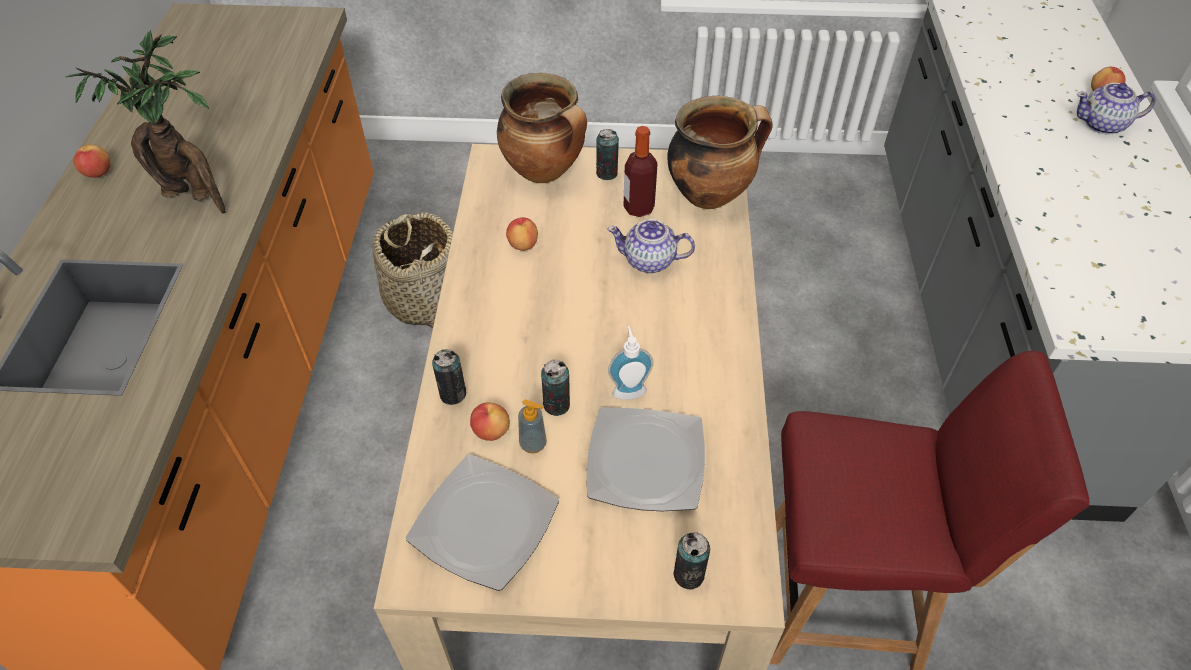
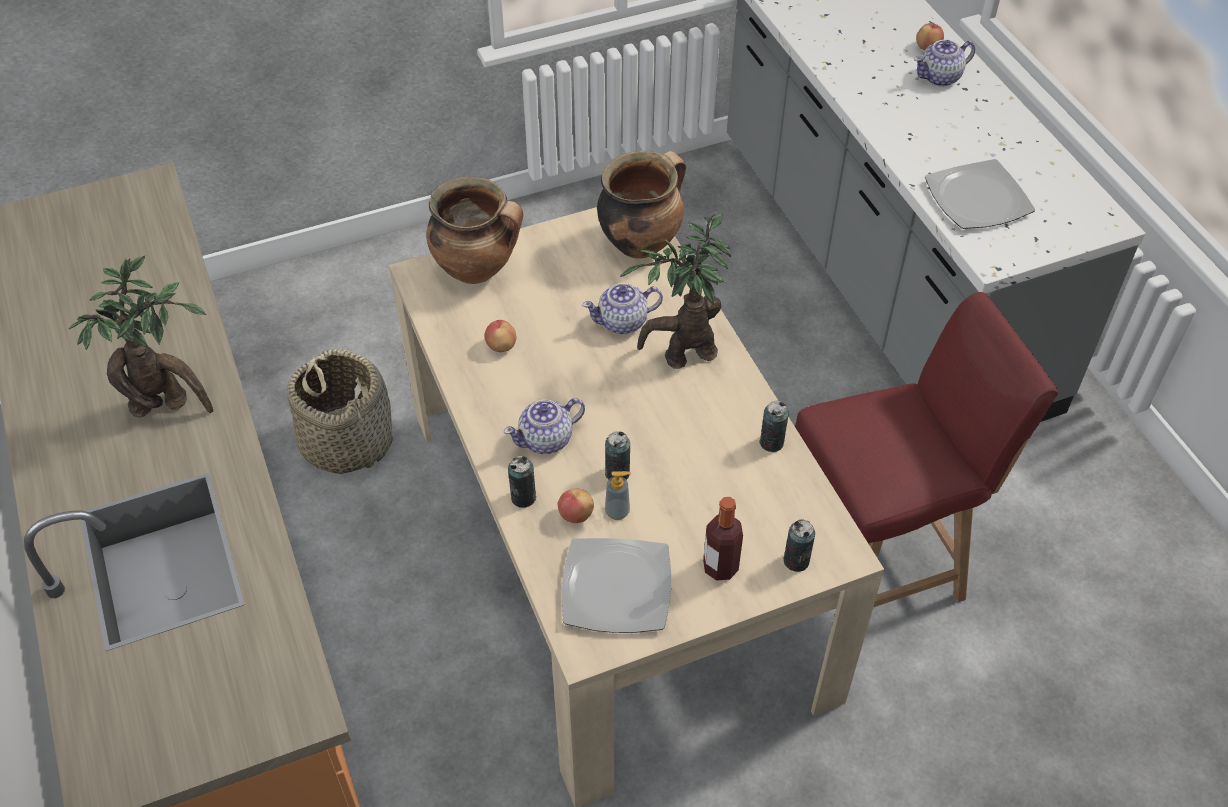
camera: 25 degrees left, 0 degrees up
apple [74,145,110,178] -> none
plate [587,407,705,511] -> plate moved to [925,159,1035,229]
can [596,129,619,180] -> can moved to [759,401,789,452]
soap dispenser [608,326,654,400] -> none
bottle [623,126,658,217] -> bottle moved to [703,497,743,581]
none -> teapot [504,398,585,454]
none -> potted plant [620,213,731,369]

